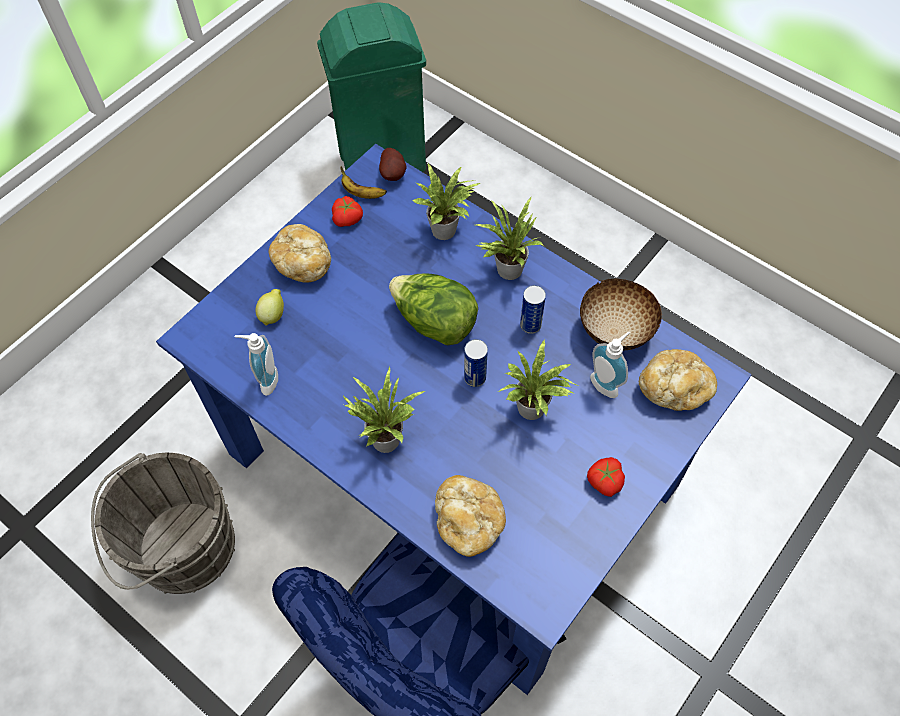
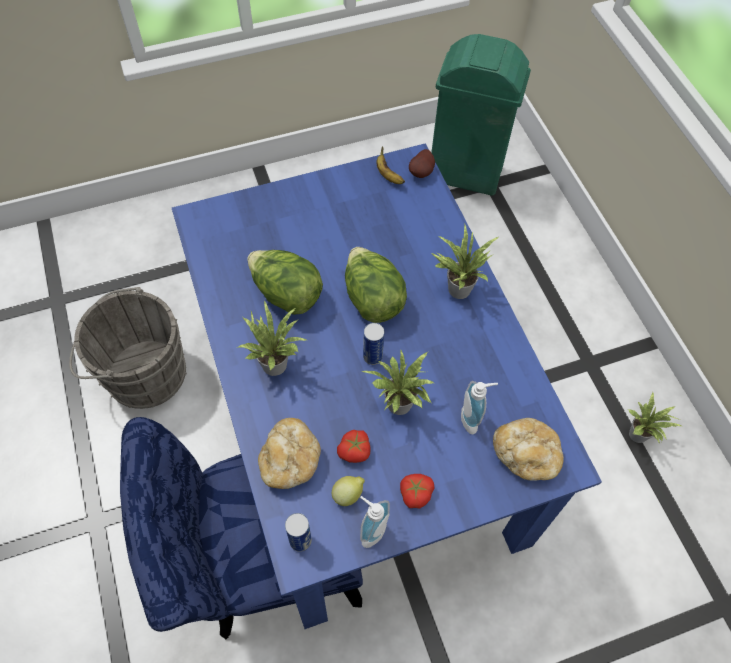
camera: 30 degrees right, 0 degrees up
soap dispenser [235,333,278,396] -> soap dispenser moved to [360,496,390,548]
lemon [255,289,284,326] -> lemon moved to [332,476,365,506]
bread [269,224,331,283] -> none
tomato [332,196,363,227] -> tomato moved to [337,430,371,463]
potted plant [412,164,480,240] -> potted plant moved to [628,392,684,444]
can [520,285,546,334] -> can moved to [285,513,312,552]
bowl [580,278,662,350] -> none
none -> lettuce [247,250,323,315]

